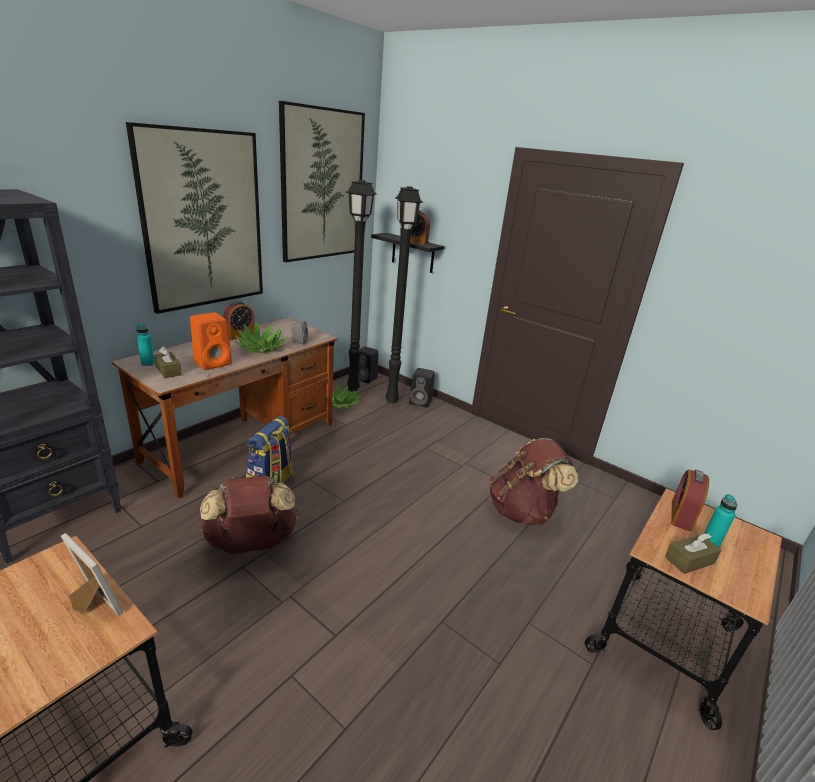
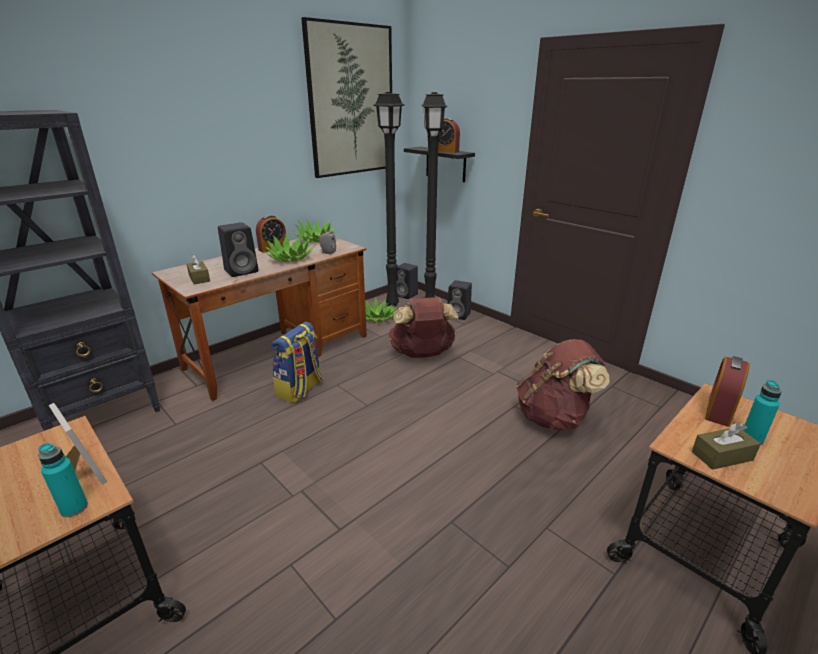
camera: 10 degrees right, 0 degrees up
picture [126,122,263,314] -> none
turquoise bottle [137,324,155,366] -> turquoise bottle moved to [38,443,88,517]
orange speaker [190,312,232,370] -> black speaker [218,222,258,277]
brown backpack [200,474,298,554] -> brown backpack moved to [388,297,458,358]
none -> potted plant [293,218,338,243]

